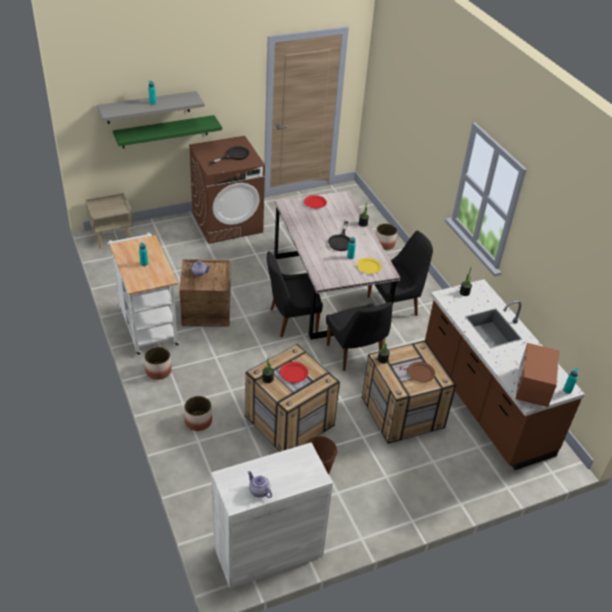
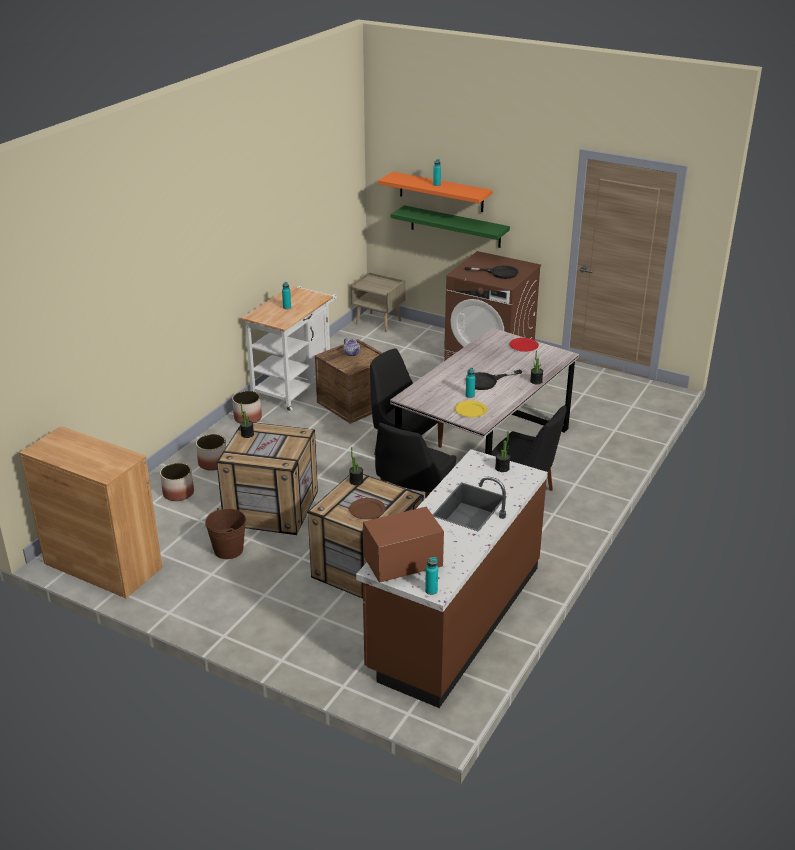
camera: 55 degrees right, 10 degrees down
grey shelf [97,91,205,124] -> orange shelf [378,172,493,212]
white cabinet [211,442,333,589] -> brown cabinet [20,426,162,599]
teapot [248,471,272,498] -> none
red plate [280,362,308,383] -> none
planter [376,223,397,250] -> planter moved to [160,463,194,501]

